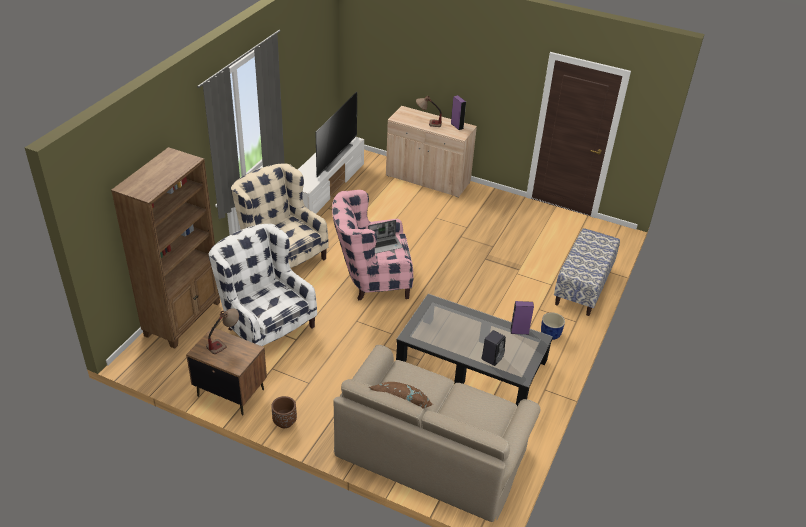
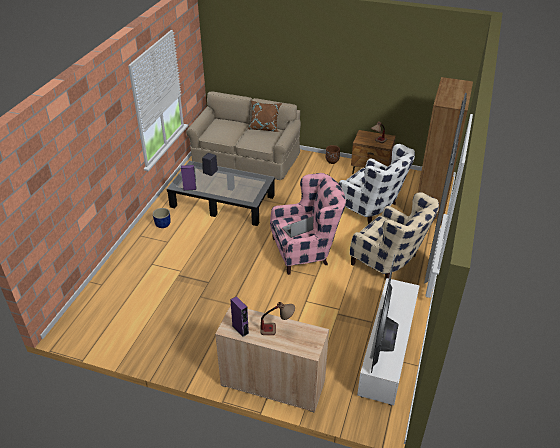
camera: 175 degrees right, 0 degrees up
bench [554,228,620,316] -> none

